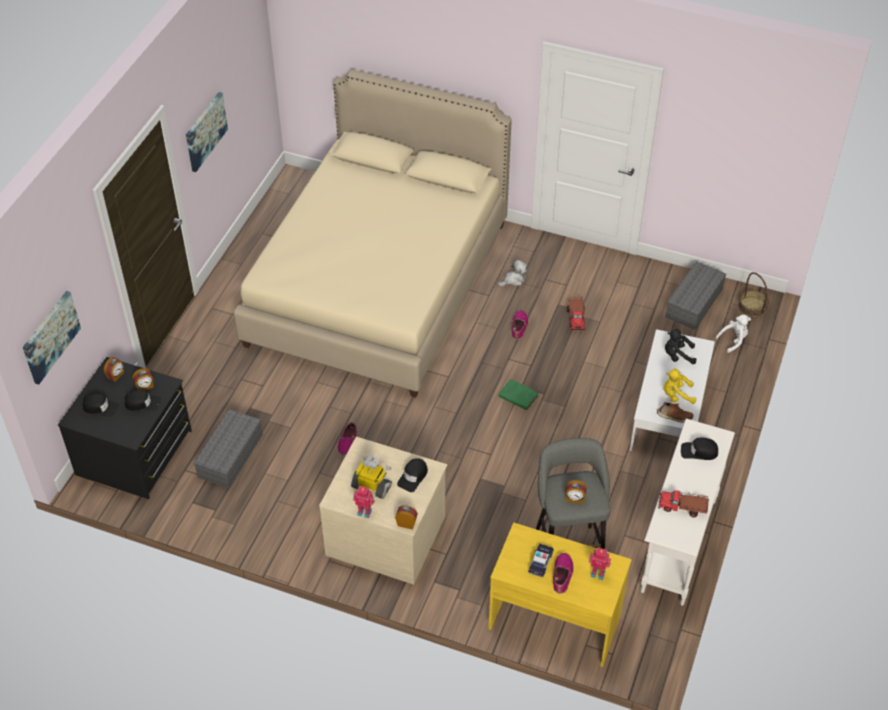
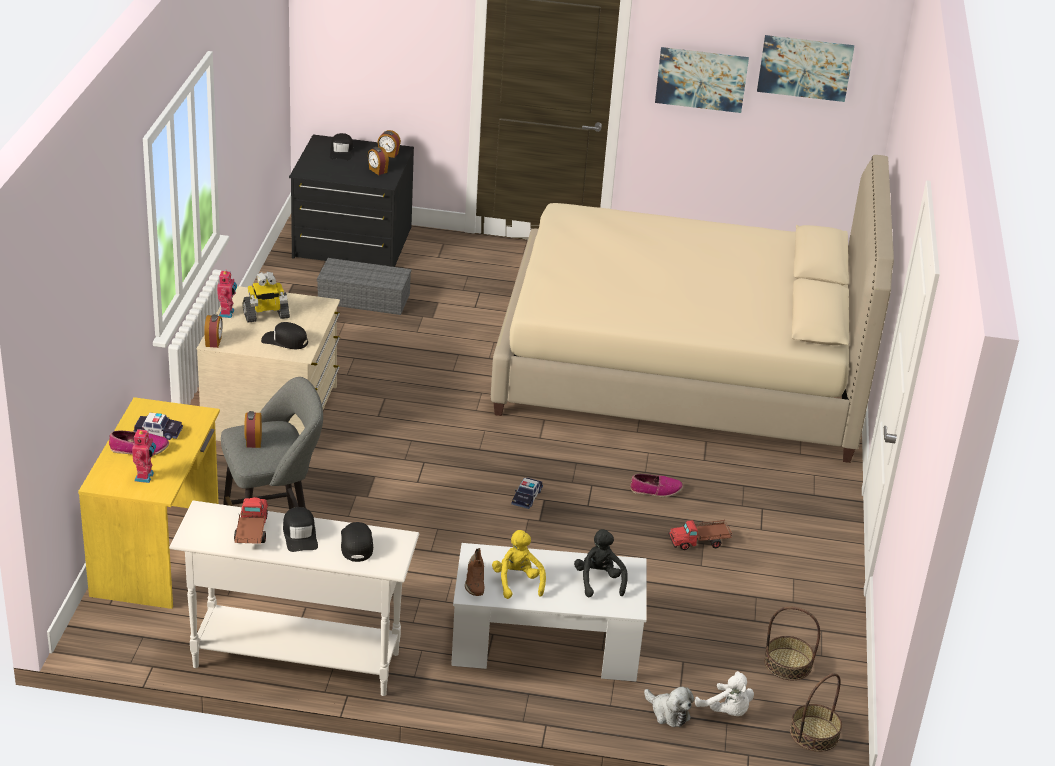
camera: 75 degrees right, 15 degrees down
picture [23,291,81,385] -> picture moved to [757,35,854,102]
black cap [124,390,161,411] -> black cap moved to [283,507,318,552]
shoe [338,422,357,456] -> none
toy robot [351,455,392,499] -> toy robot turned 60 degrees clockwise [243,272,290,323]
plush toy [498,259,527,287] -> plush toy moved to [644,687,694,727]
green book [499,379,539,410] -> toy car [511,477,543,509]
grey storage box [665,261,726,330] -> basket [764,606,820,680]

